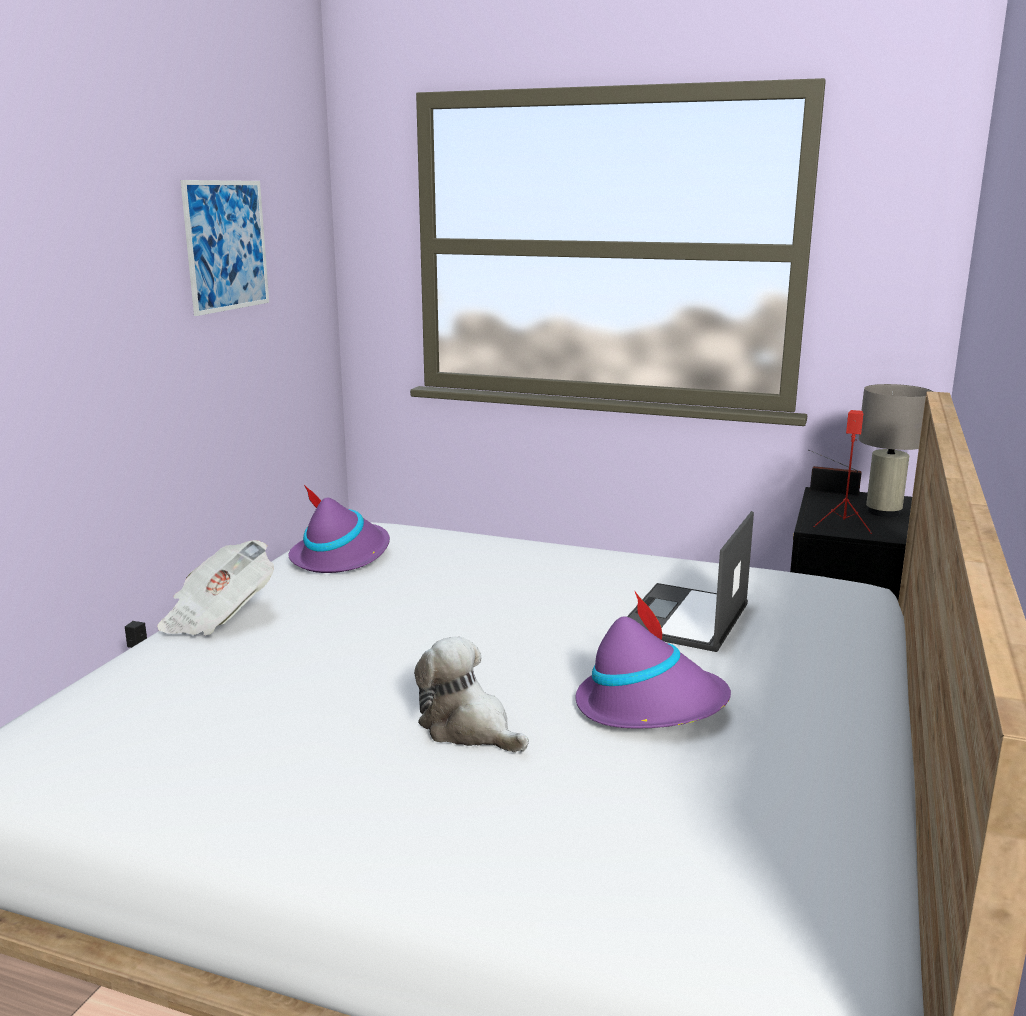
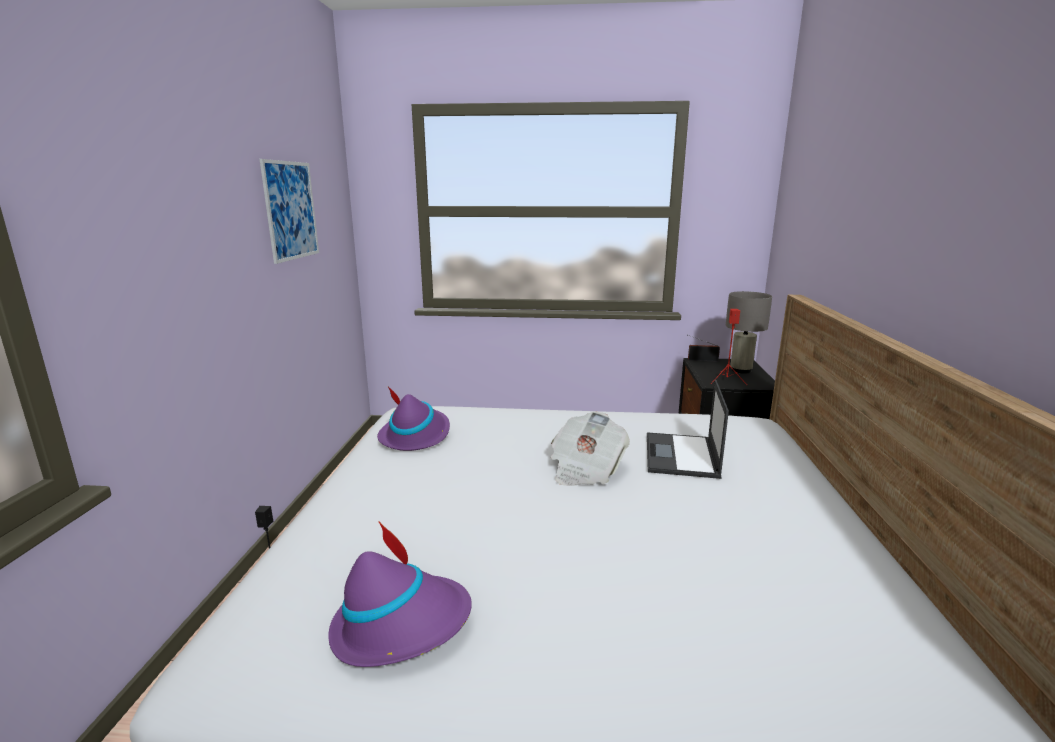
camera: 15 degrees left, 0 degrees up
newspaper [157,540,274,635] -> newspaper moved to [551,412,630,486]
plush toy [414,637,529,752] -> none
purple hat [576,591,731,729] -> purple hat moved to [328,521,472,667]

